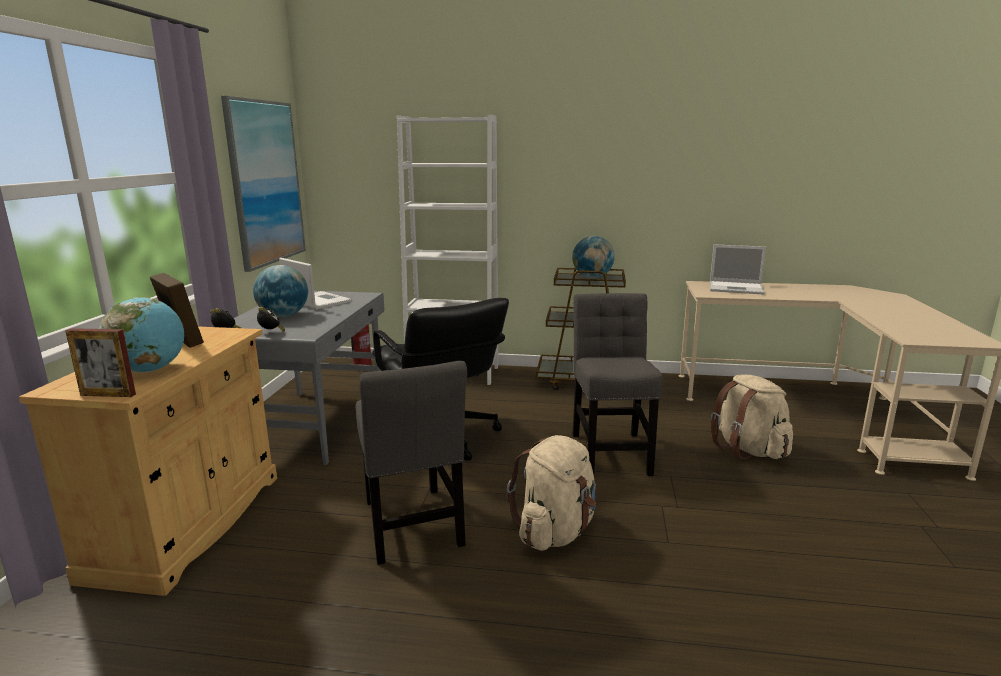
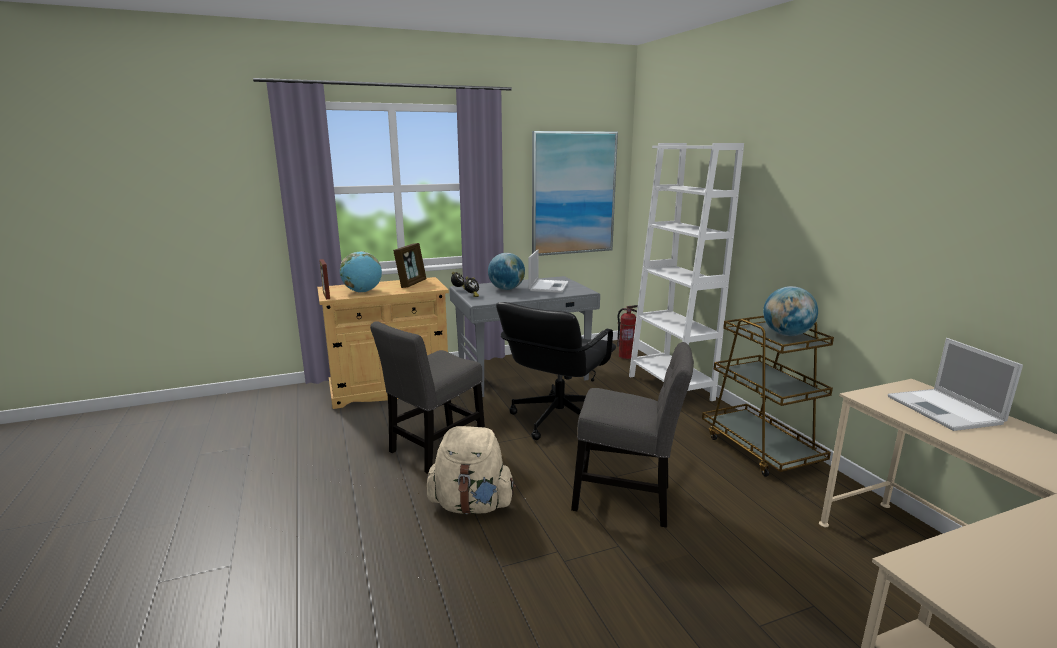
camera: 60 degrees right, 0 degrees up
grey chair [573,293,663,476] -> grey chair turned 45 degrees clockwise [571,342,694,528]
beige backpack [711,375,793,459] -> none

